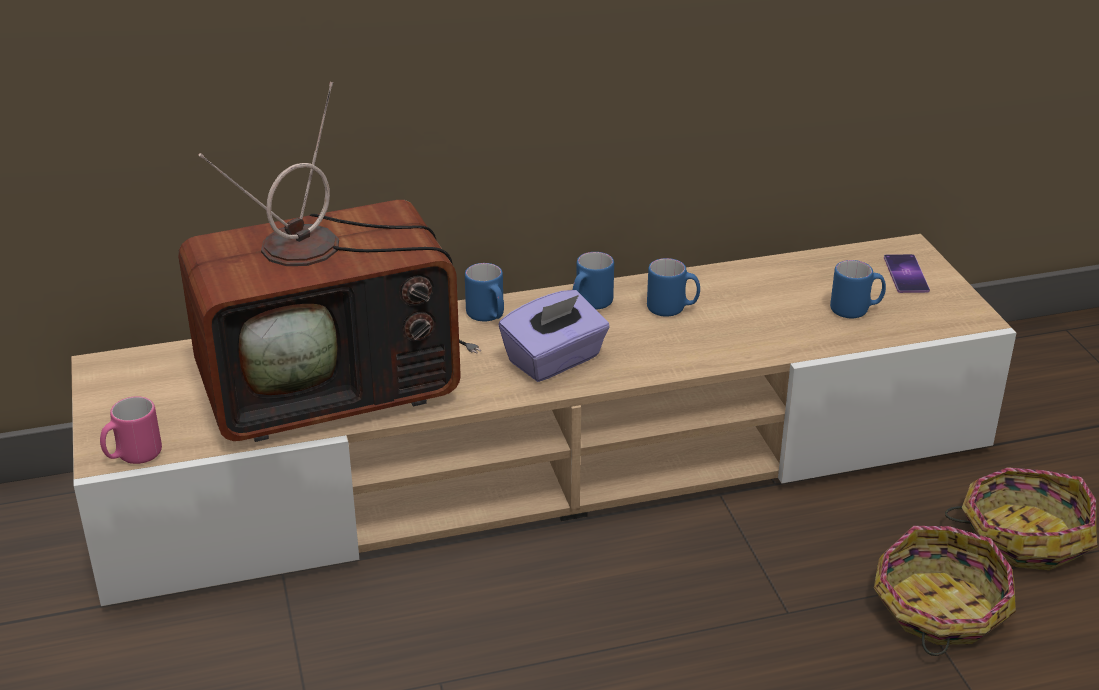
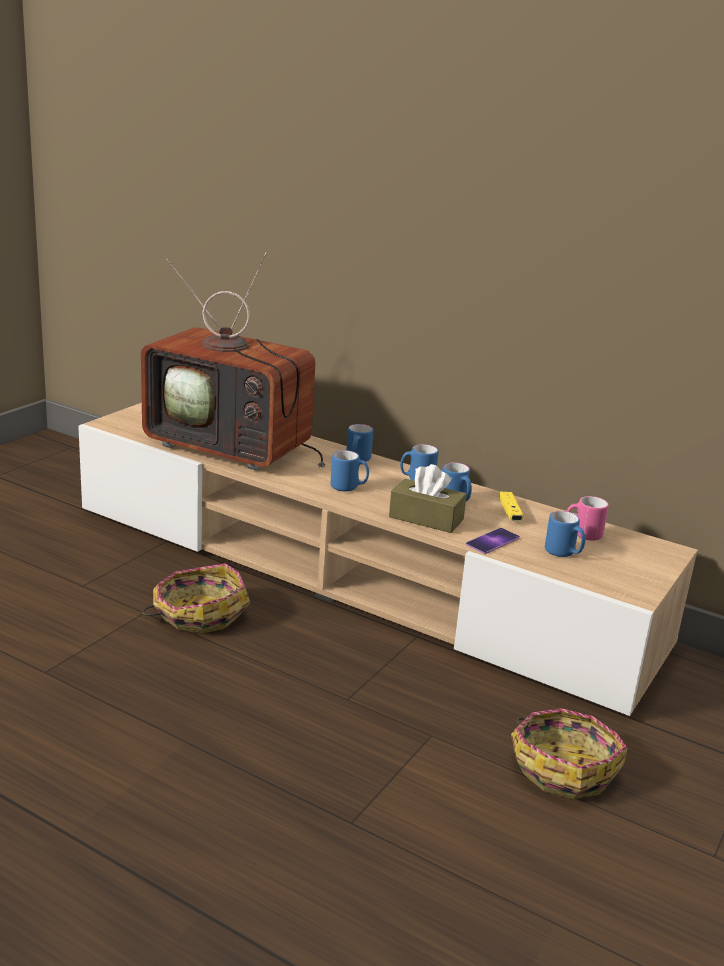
camera: 45 degrees right, 10 degrees down
pink mug [100,396,162,464] -> pink mug moved to [567,496,609,541]
purple tissue box [498,290,610,382] -> blue mug [331,450,369,492]
basket [874,526,1016,656] -> basket moved to [142,563,250,633]
phone [884,254,930,293] -> phone moved to [465,528,520,554]
none -> brown tissue box [389,464,467,533]
none -> yellow game controller [499,492,523,521]

